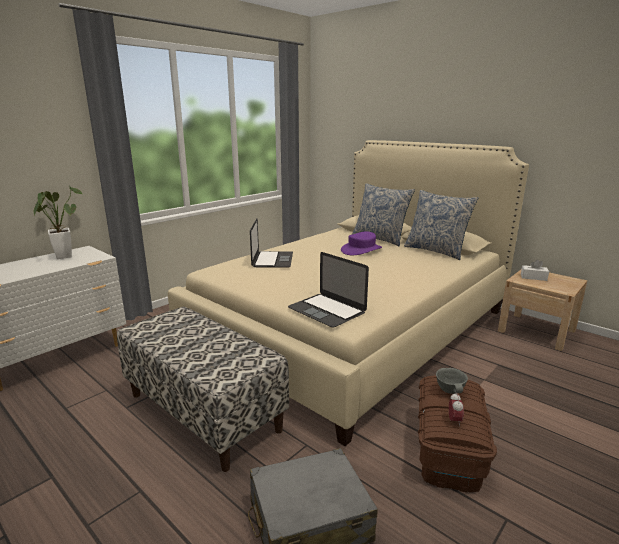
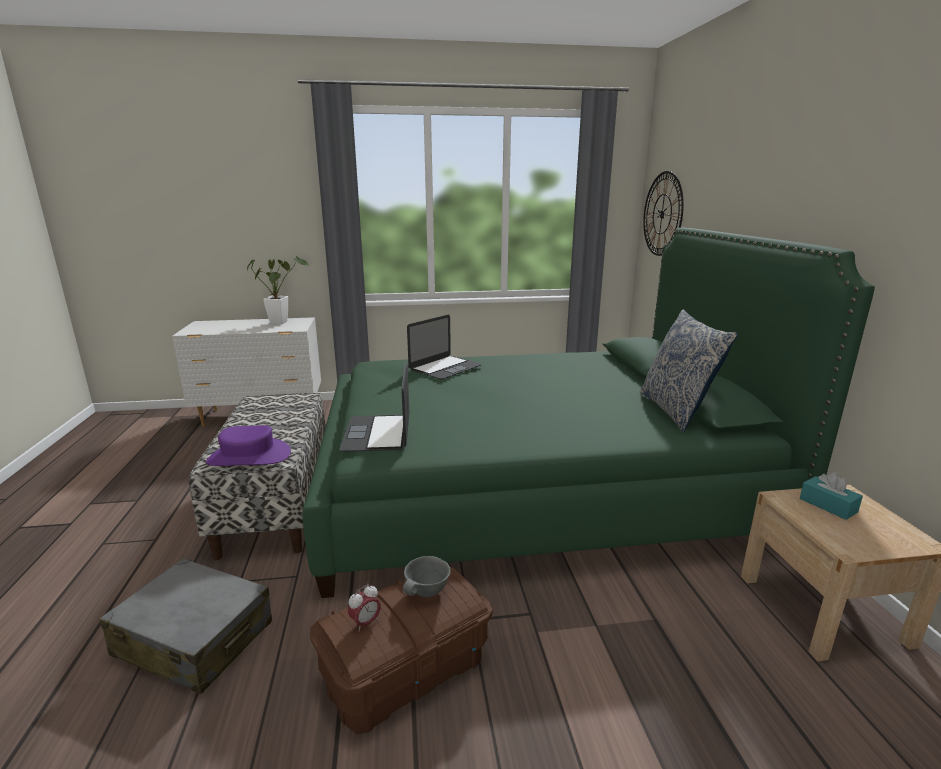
camera: 40 degrees right, 0 degrees up
beige bed [168,140,529,446] -> green bed [302,227,875,598]
purple hat [341,231,382,255] -> purple hat moved to [206,425,291,466]
pillow [352,183,415,246] -> none
white tissue box [521,259,549,281] -> turquoise tissue box [800,472,863,520]
none -> wall clock [643,171,684,256]

